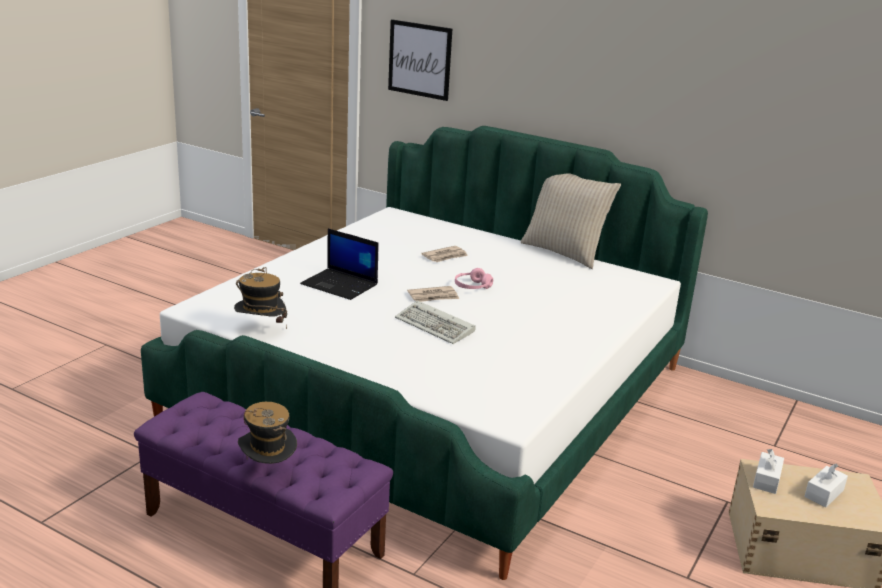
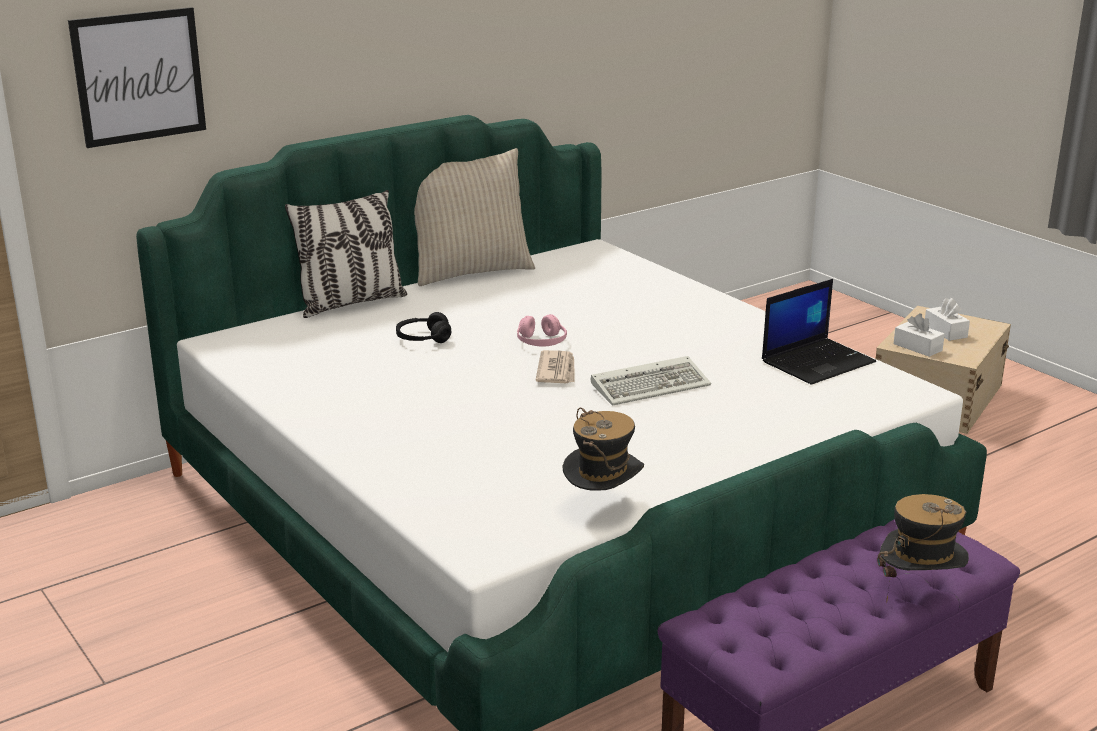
camera: 65 degrees left, 0 degrees up
laptop [300,229,379,300] -> laptop moved to [762,279,876,385]
newspaper [421,246,468,262] -> black headphones [396,312,451,343]
none -> pillow [285,190,407,318]

